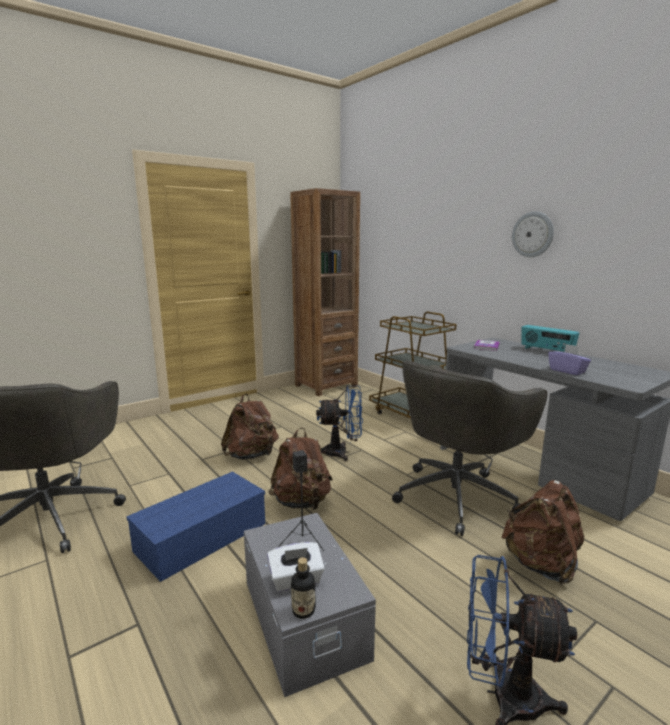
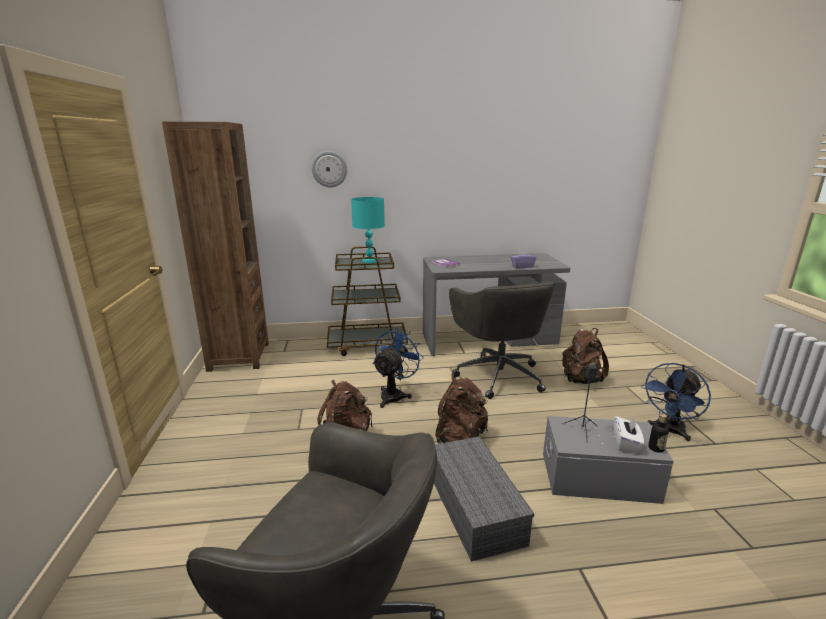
camera: 60 degrees left, 5 degrees up
blue storage box [126,471,265,582] -> grey storage box [434,436,534,562]
wall clock [512,211,554,257] -> wall clock moved to [312,151,347,187]
radio [521,325,580,352] -> none
none -> turquoise table lamp [351,197,385,263]

